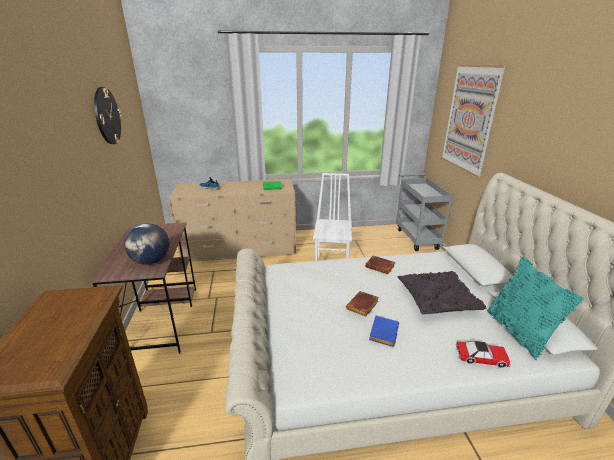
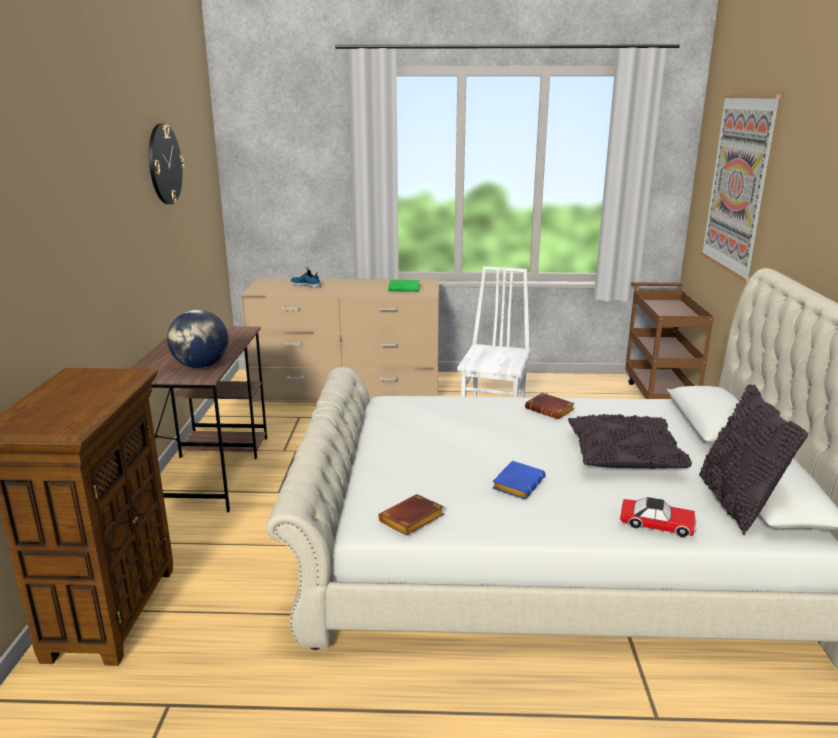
camera: 10 degrees right, 5 degrees down
brown book [346,291,379,316] -> brown book moved to [378,494,444,536]
grey cart [396,173,453,251] -> brown cart [625,282,714,399]
turquoise pillow [487,257,583,360] -> black pillow [699,384,808,535]

